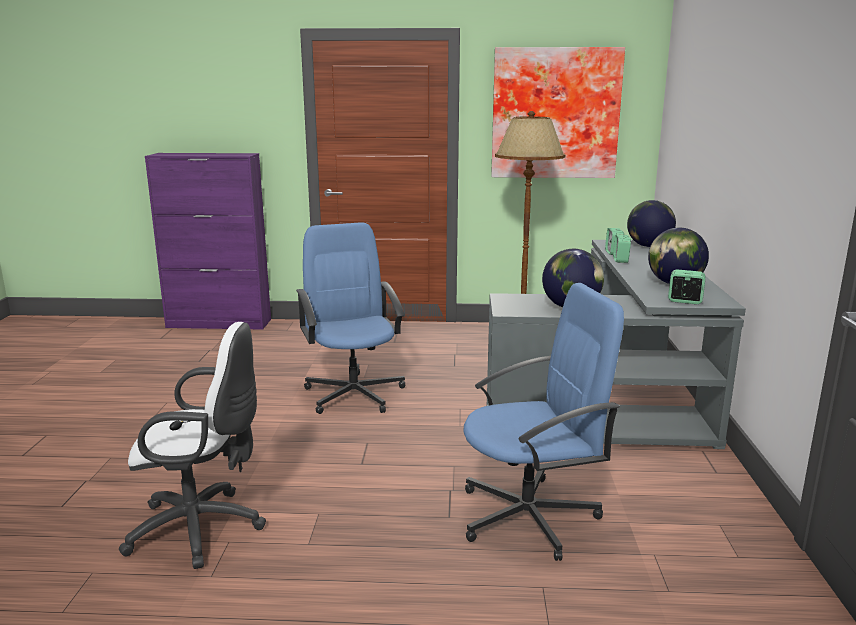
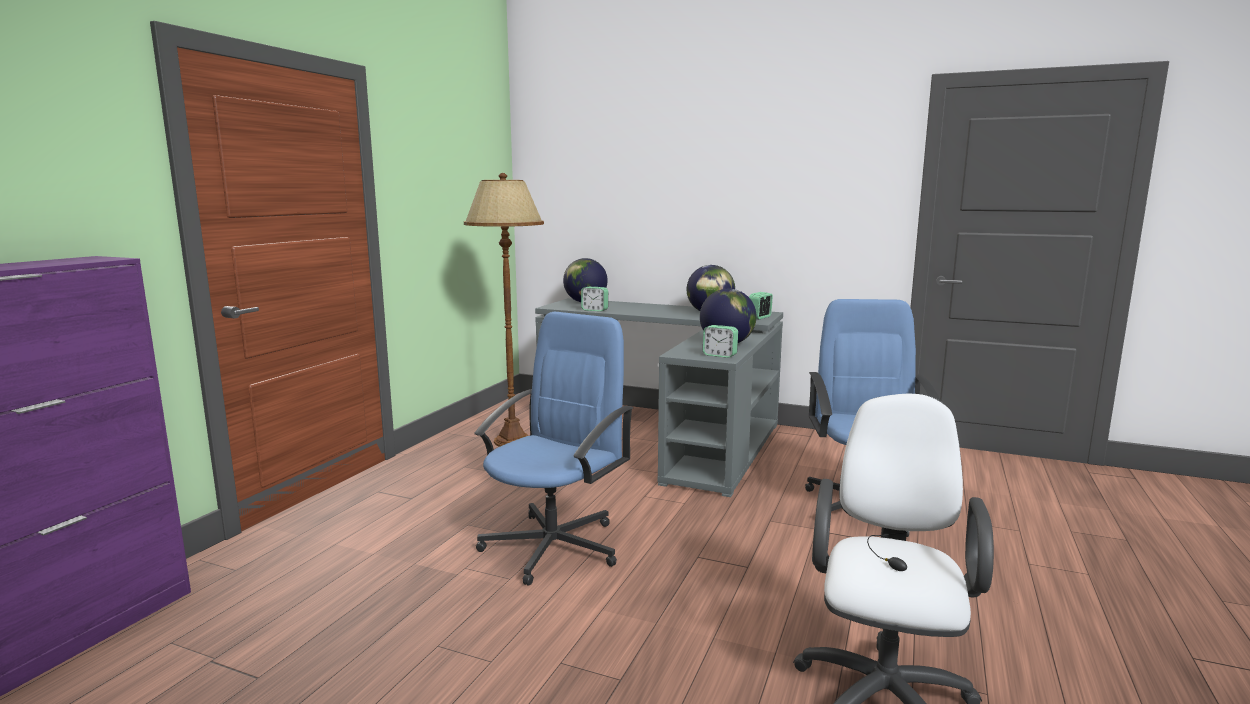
camera: 70 degrees left, 5 degrees down
blue office chair [296,222,405,414] -> blue office chair turned 120 degrees clockwise [474,311,634,586]
picture [491,47,625,178] -> none
alarm clock [613,234,631,263] -> alarm clock moved to [703,325,738,358]

